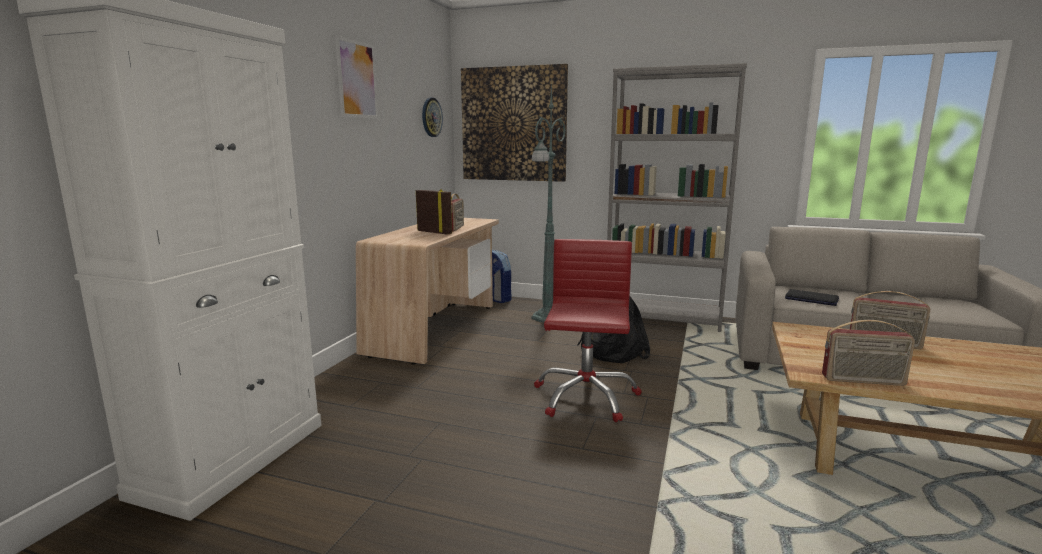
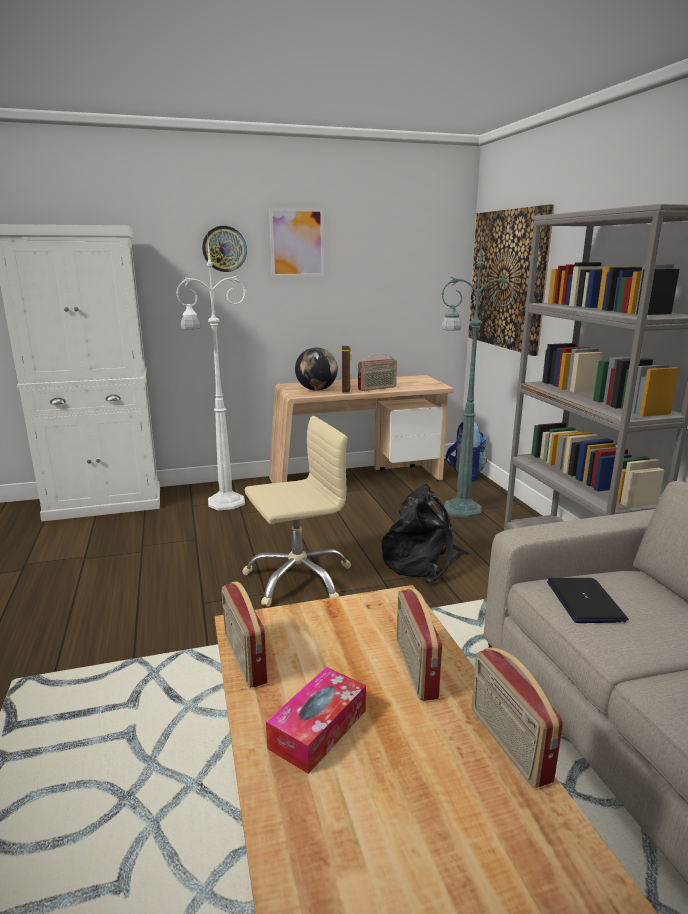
camera: 55 degrees right, 5 degrees up
wall clock [422,98,443,137] -> wall clock moved to [202,226,247,272]
red office chair [534,239,642,422] -> beige office chair [242,416,351,607]
none -> white floor lamp [176,231,246,510]
none -> tissue box [266,667,366,774]
none -> globe [295,348,338,391]
none -> radio [472,647,563,788]

